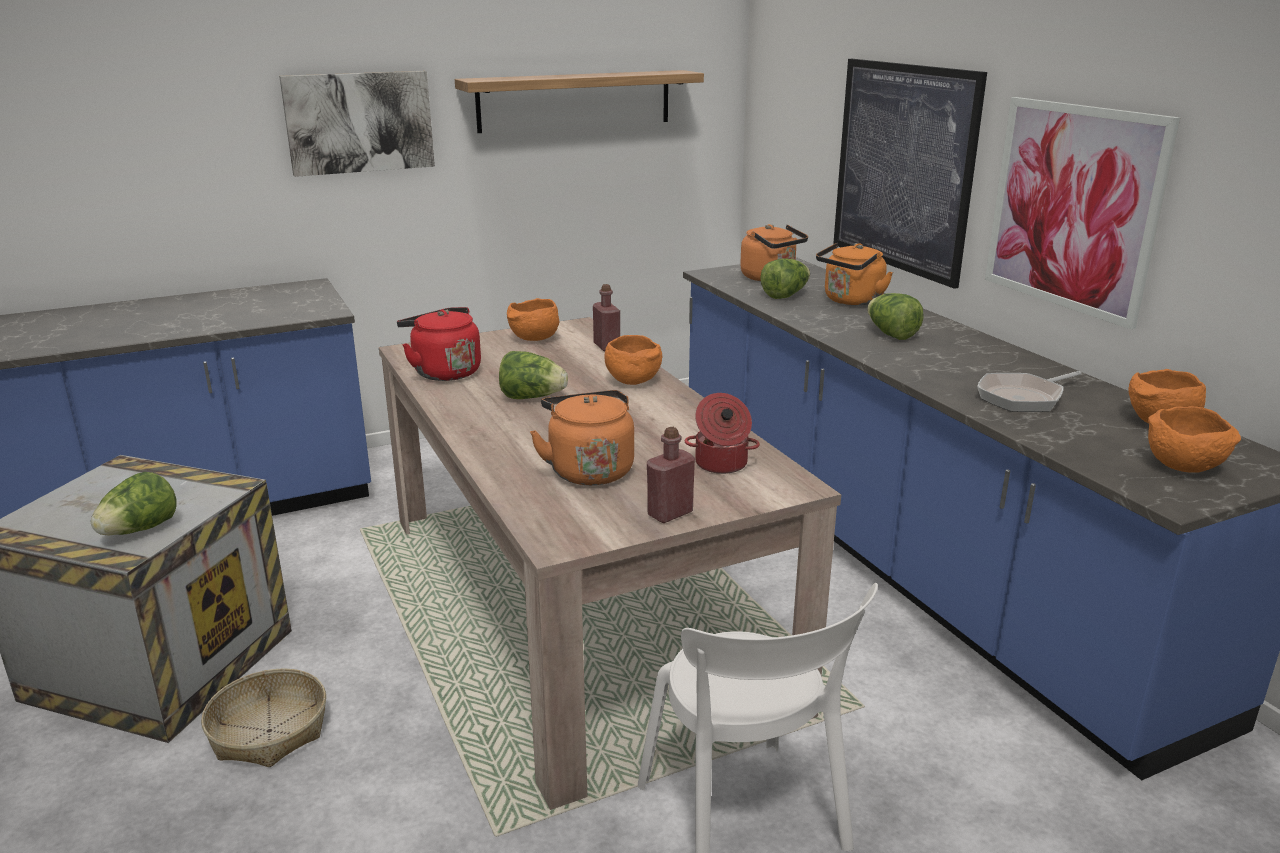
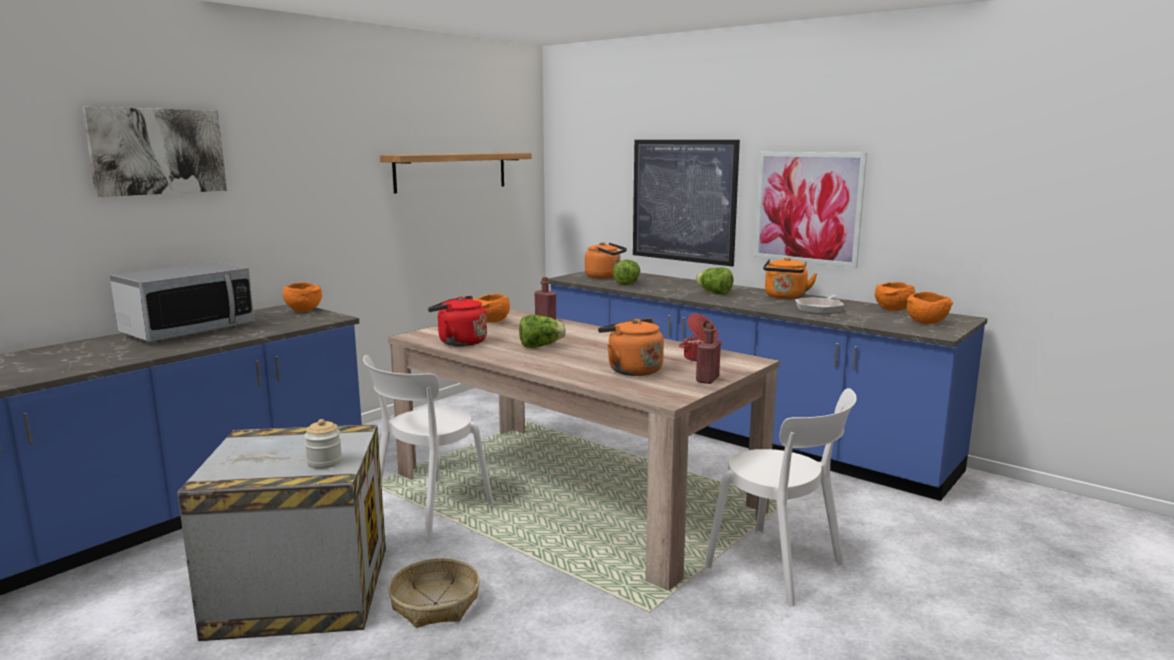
camera: 25 degrees left, 10 degrees down
lettuce [91,472,177,536] -> jar [304,419,342,469]
picture [279,71,435,177] -> picture moved to [82,107,227,197]
orange bowl [605,335,662,385] -> orange bowl moved to [283,282,322,312]
orange kettle [816,243,893,306] -> orange kettle moved to [763,257,817,299]
none -> microwave [110,262,254,342]
none -> white chair [363,355,493,537]

